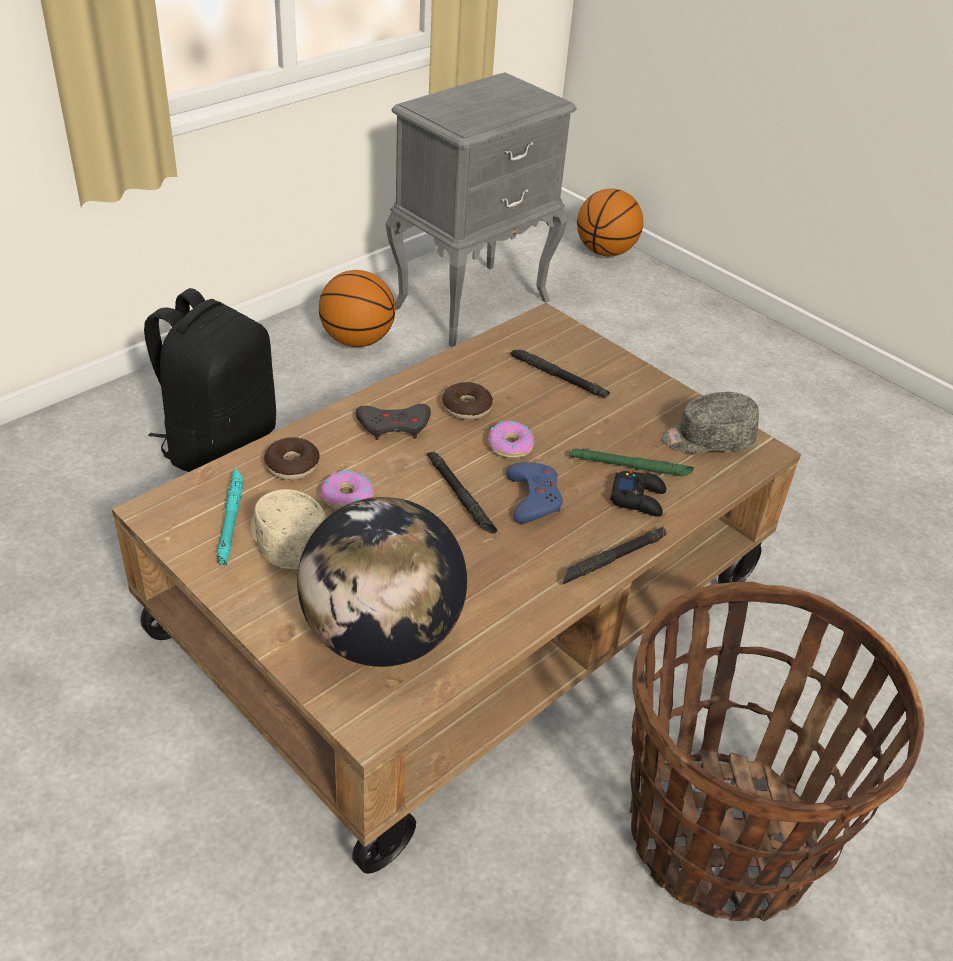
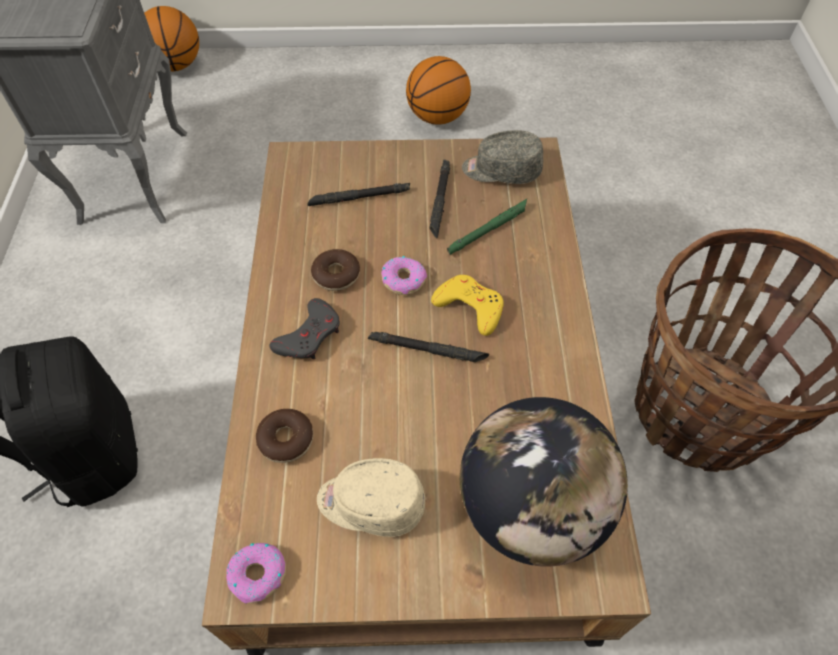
camera: 45 degrees left, 15 degrees up
turquoise flashlight [217,468,244,566] -> none
basketball [319,270,395,347] -> basketball moved to [406,56,471,125]
donut [321,470,374,509] -> donut moved to [226,543,286,603]
blue game controller [506,462,563,523] -> yellow game controller [431,275,504,336]
black flashlight [563,527,667,584] -> black flashlight moved to [430,159,450,238]
black game controller [610,471,666,517] -> none
grey cap [661,392,759,453] -> grey cap turned 60 degrees clockwise [462,130,543,184]

